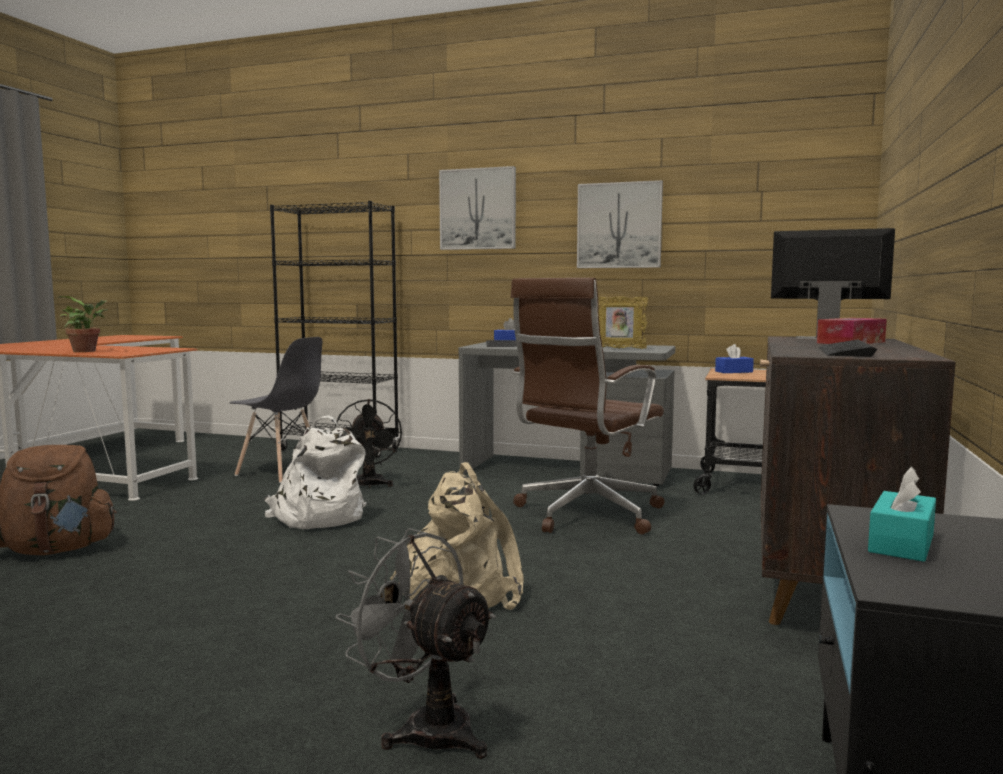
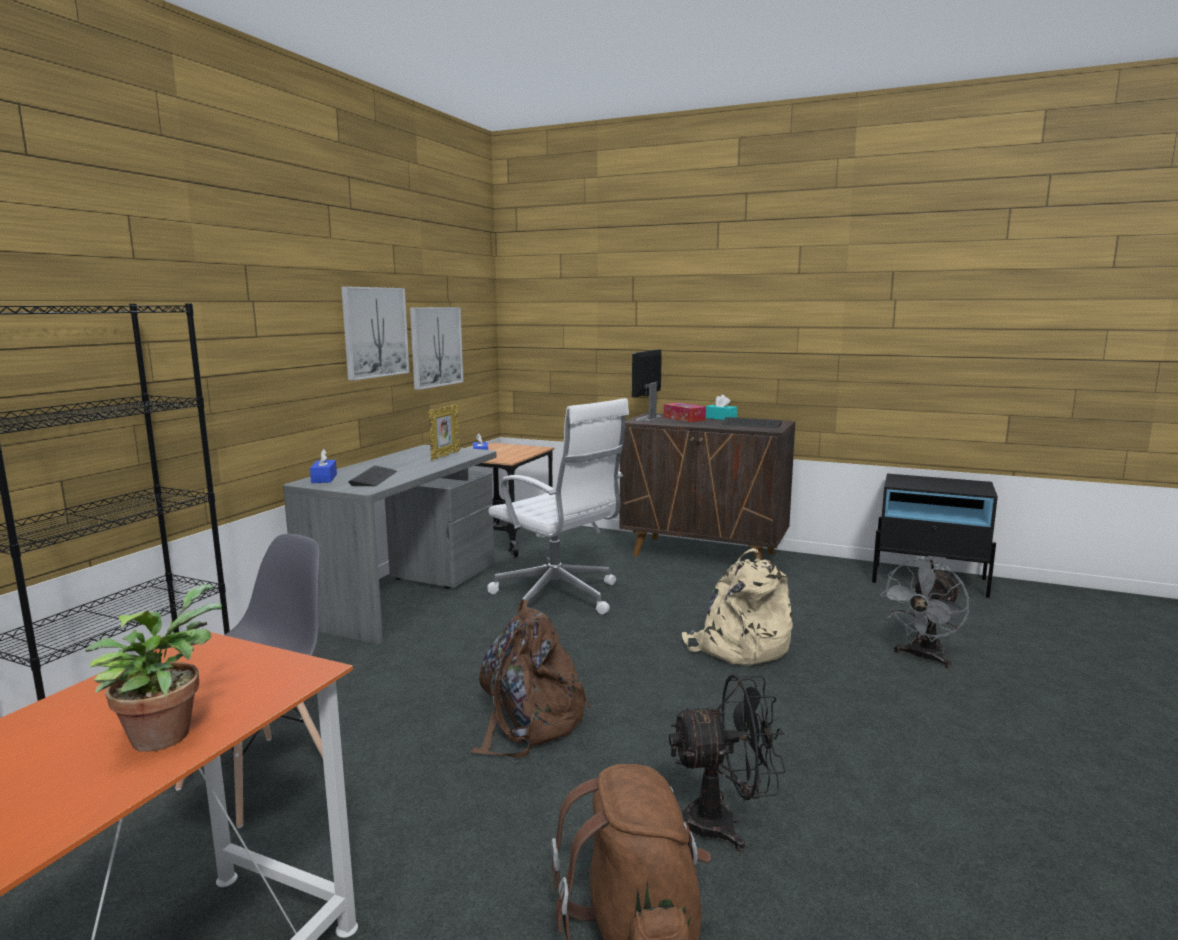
camera: 85 degrees left, 5 degrees up
white backpack [264,415,367,529] -> brown backpack [472,599,592,758]
black fan [334,399,402,488] -> black fan moved to [669,675,786,852]
picture [439,166,516,250] -> picture moved to [410,307,464,390]
brown office chair [511,278,664,534] -> white office chair [487,398,629,615]
turquoise tissue box [868,466,936,562] -> turquoise tissue box moved to [706,395,737,420]

